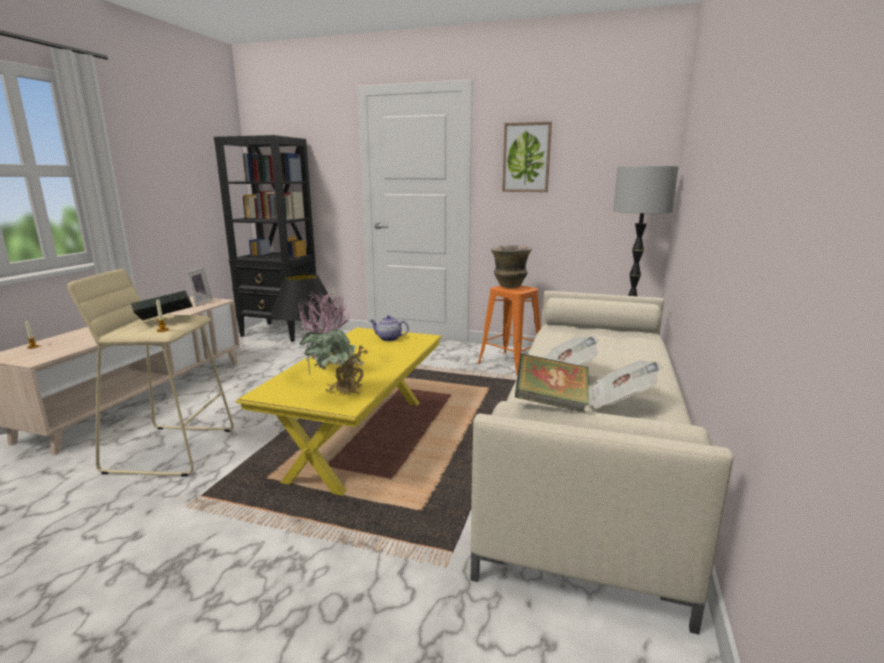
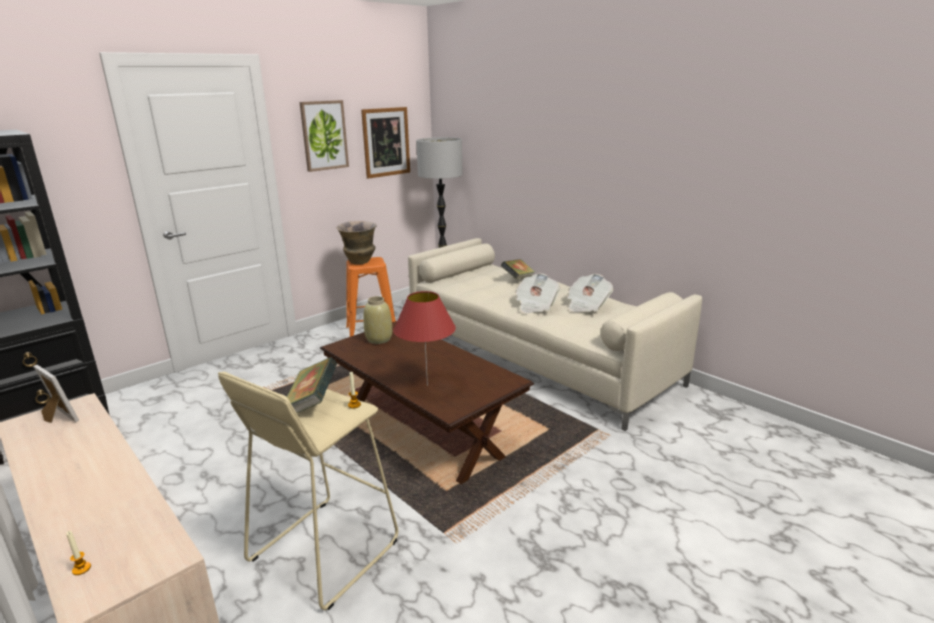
camera: 60 degrees left, 5 degrees up
yellow coffee table [236,328,442,496] -> brown coffee table [320,321,534,484]
black table lamp [271,274,337,375] -> red table lamp [394,291,456,386]
potted plant [299,291,370,396] -> none
teapot [370,315,409,341] -> beige vase [363,296,392,344]
book [515,353,589,413] -> book moved to [501,259,535,280]
none -> picture [361,107,410,179]

